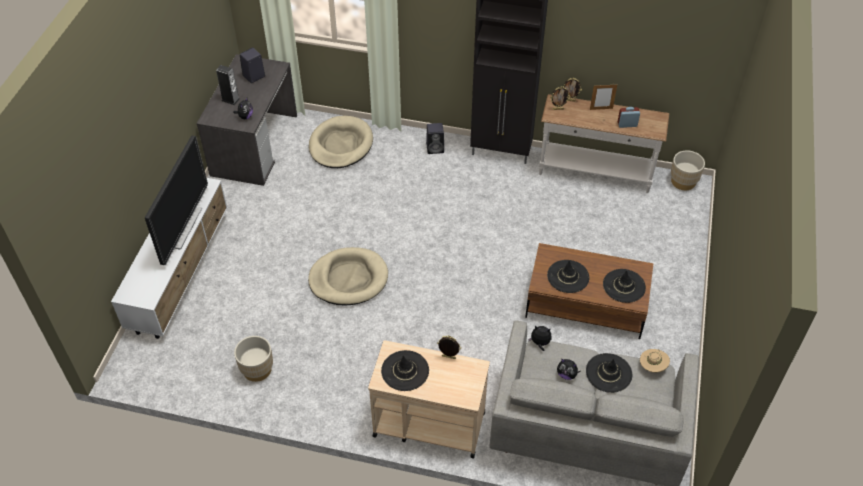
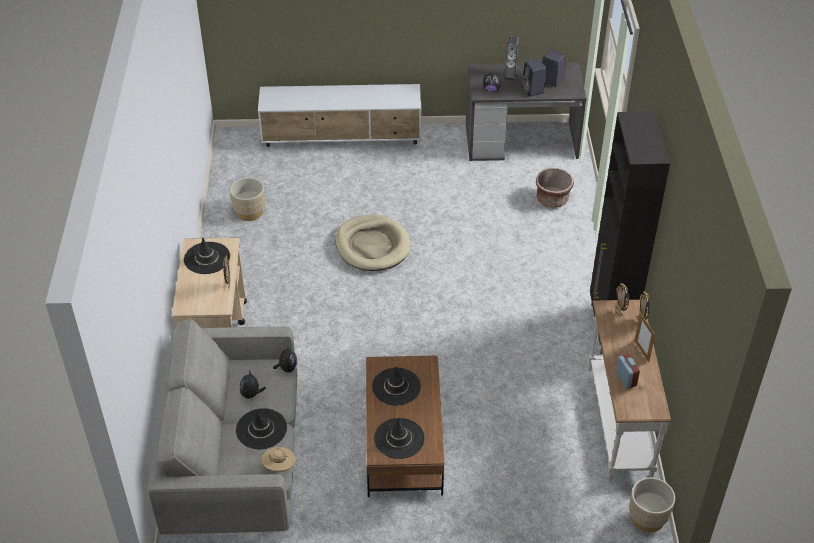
camera: 75 degrees right, 5 degrees down
television [145,136,208,265] -> none
beige dog bed [309,115,373,168] -> brown planter [536,168,574,208]
black speaker [426,123,444,154] -> black speaker moved to [522,59,546,96]

